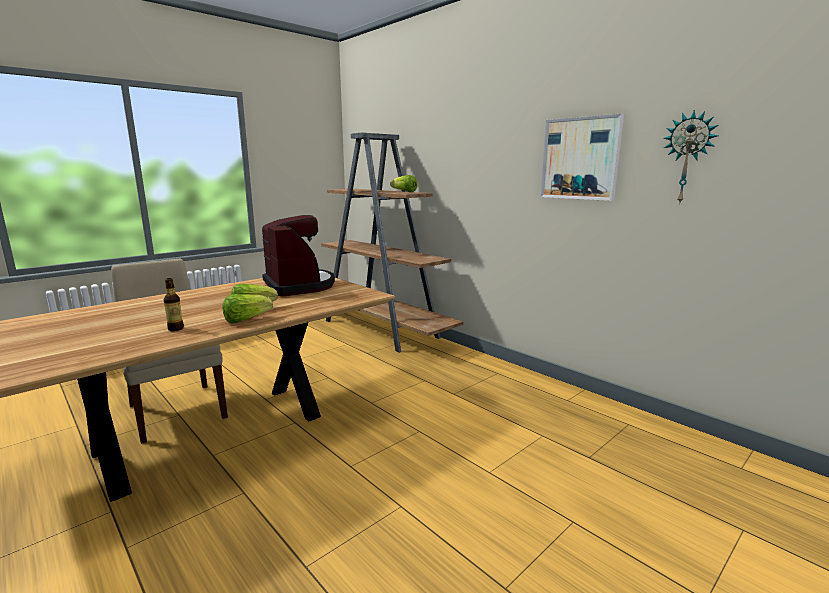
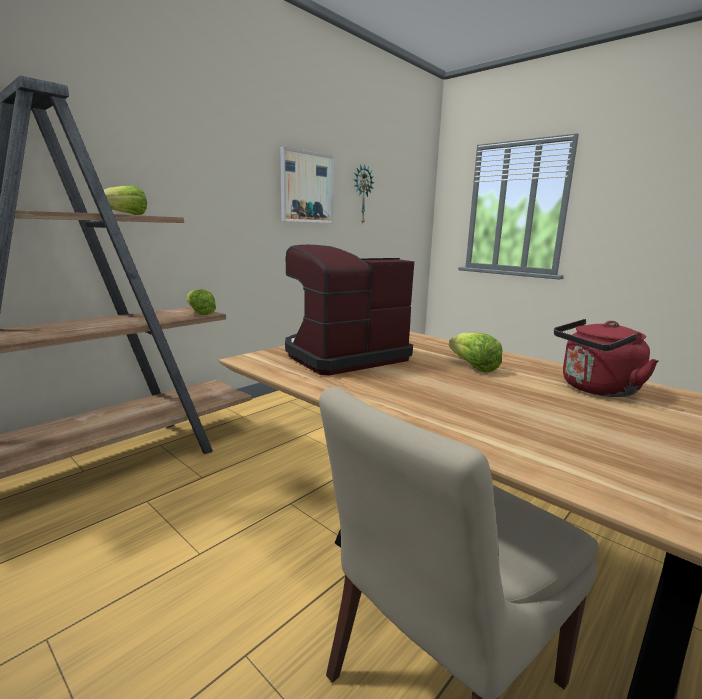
camera: 95 degrees left, 0 degrees up
bottle [164,278,184,331] -> red kettle [554,319,658,397]
lettuce [223,294,273,323] -> lettuce moved to [186,289,216,315]

